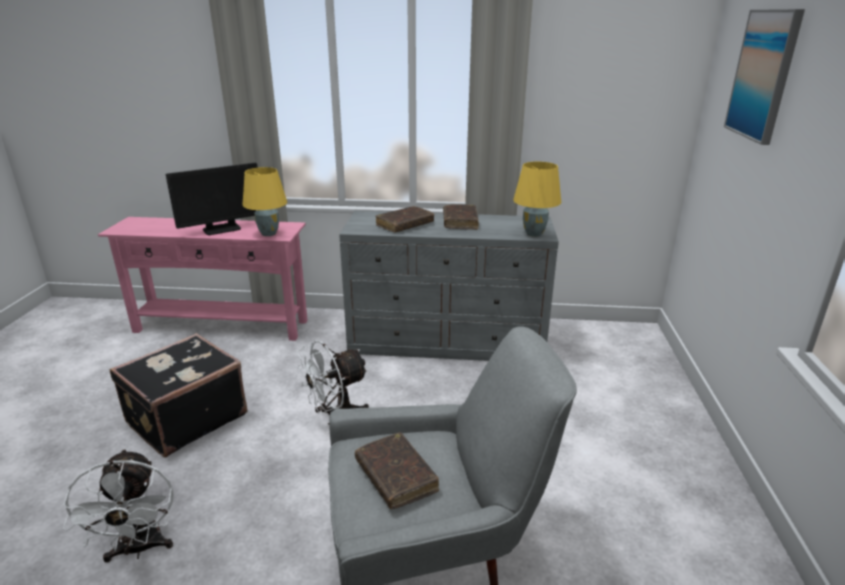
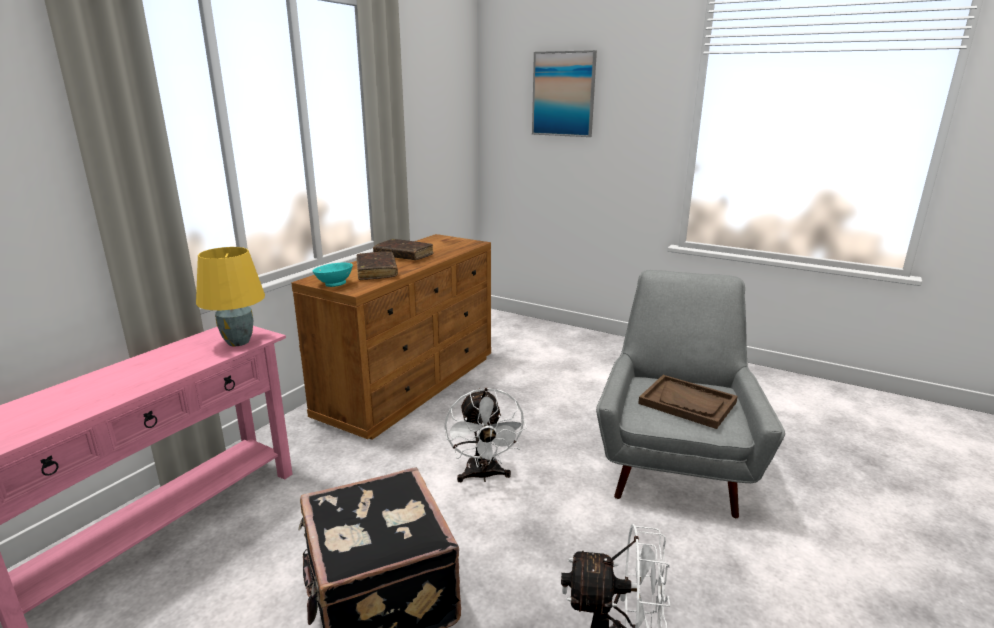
camera: 65 degrees left, 5 degrees down
monitor [166,163,258,235] -> none
grey dresser [339,211,559,361] -> brown dresser [291,234,491,440]
brown book [355,432,439,509] -> brown tray [638,375,738,429]
yellow table lamp [513,162,561,237] -> none
none -> turquoise bowl [313,263,353,287]

